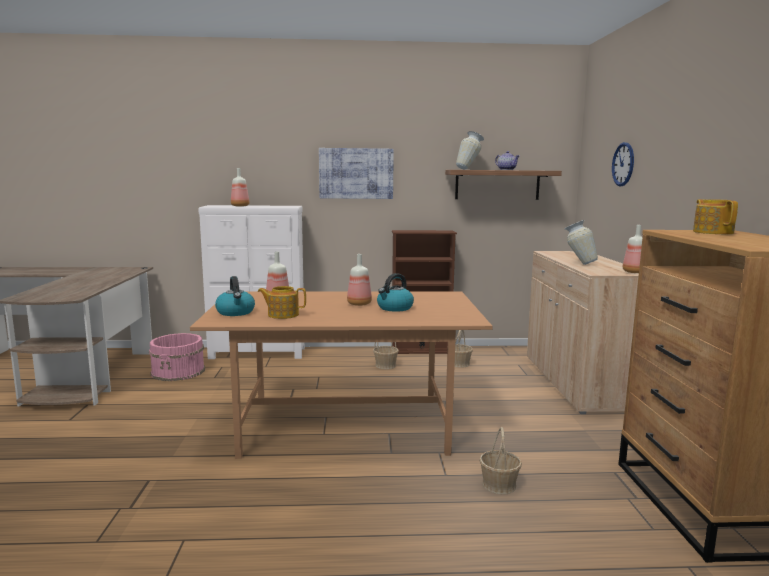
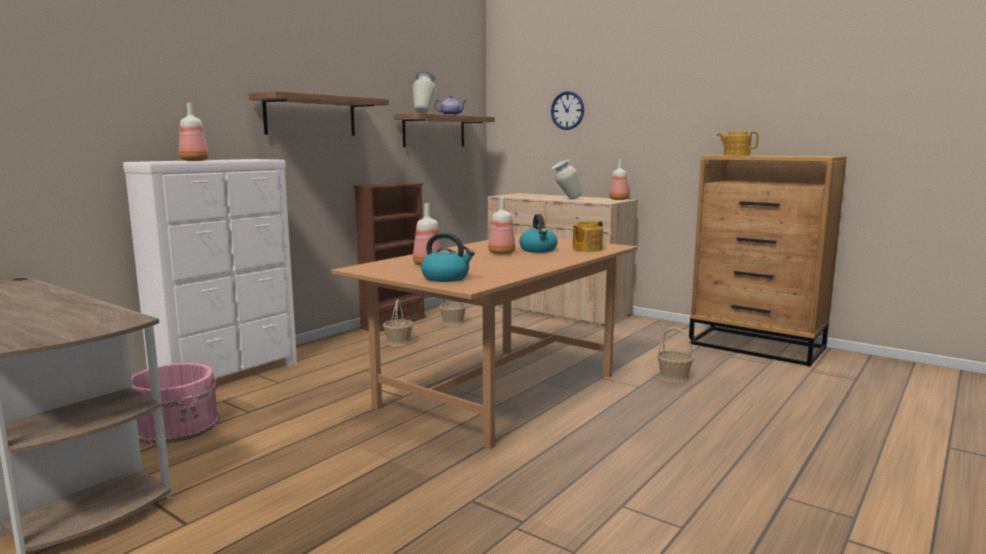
camera: 50 degrees left, 0 degrees up
teapot [258,286,306,319] -> teapot moved to [573,221,603,252]
picture [319,148,394,199] -> shelf [249,91,389,136]

